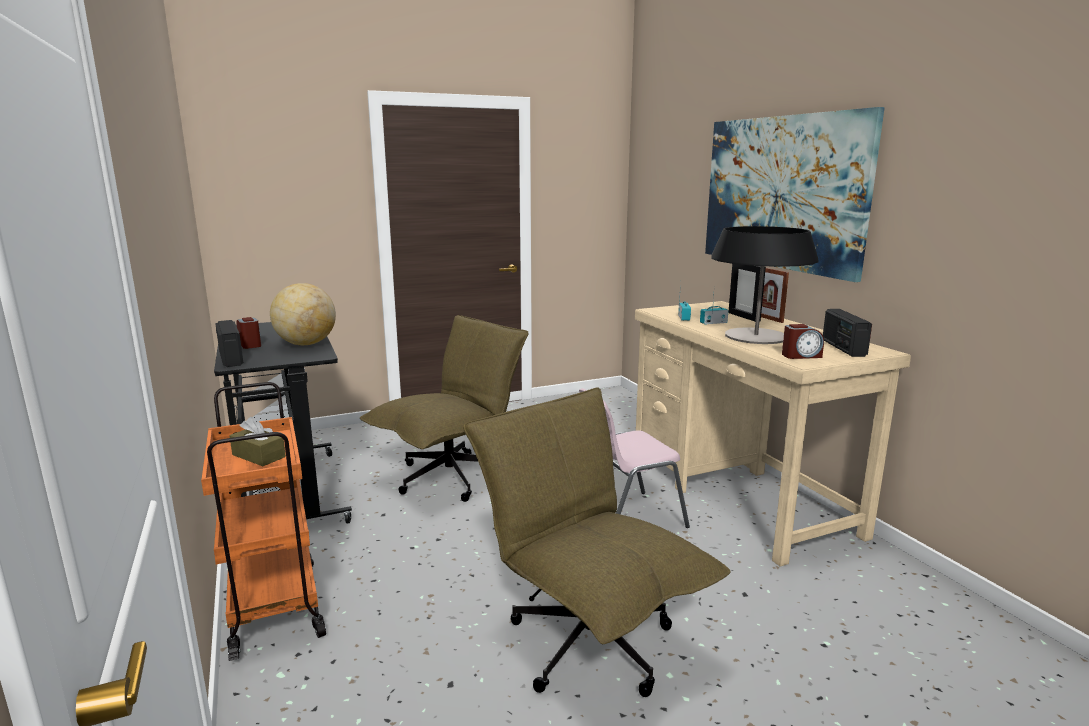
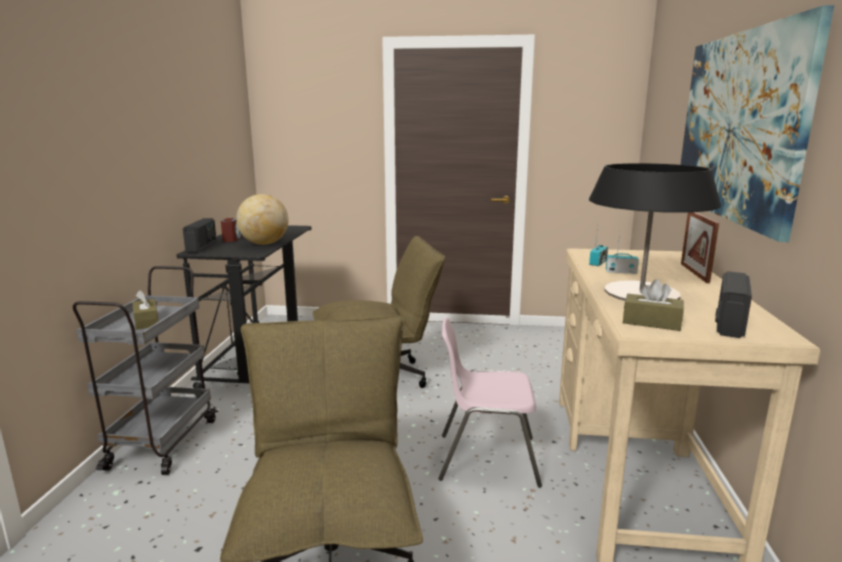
camera: 30 degrees right, 0 degrees up
orange cart [201,382,326,661] -> grey cart [73,266,218,475]
picture frame [728,264,766,322] -> none
alarm clock [782,324,824,359] -> brown tissue box [623,279,684,331]

